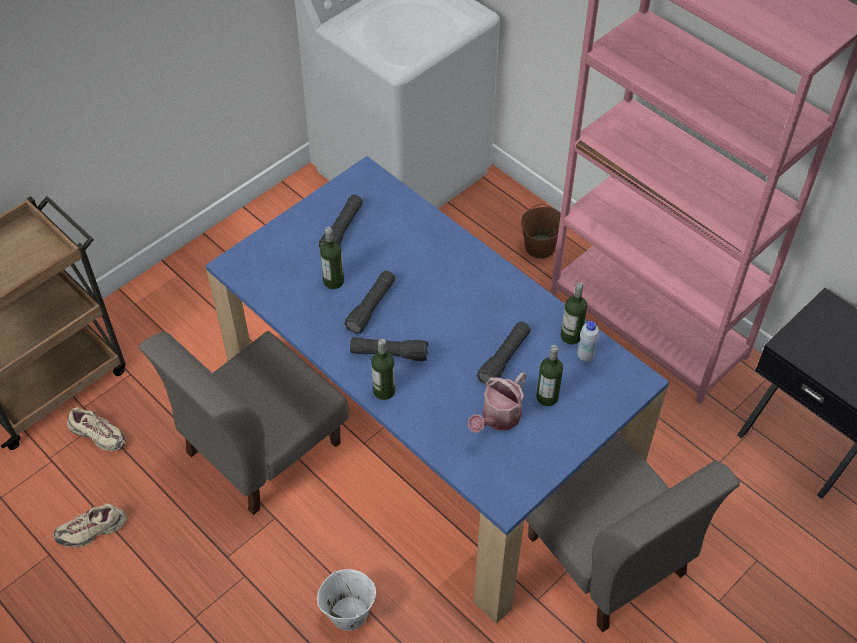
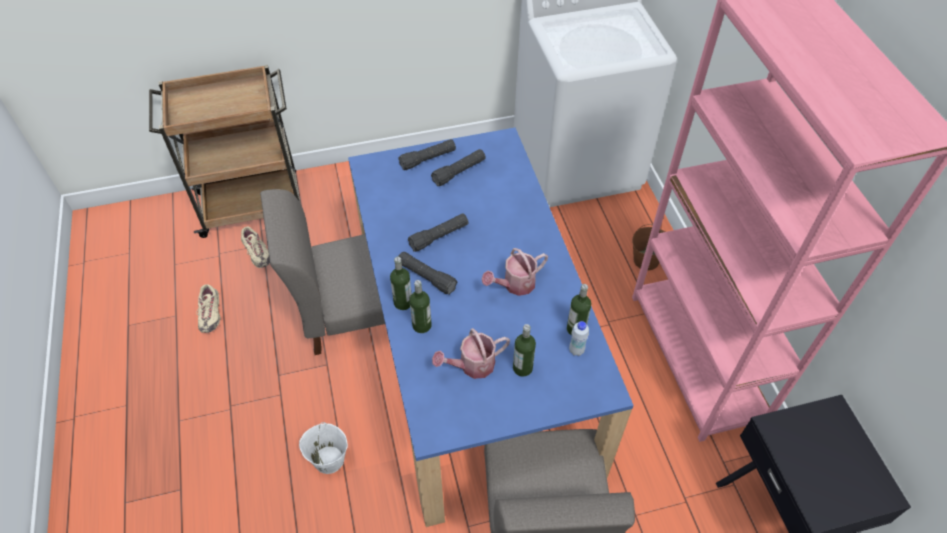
camera: 30 degrees right, 0 degrees up
beige shoe [53,503,127,548] -> beige shoe turned 105 degrees counterclockwise [196,284,221,333]
bottle [320,227,344,289] -> bottle moved to [410,280,432,333]
black flashlight [477,322,530,384] -> black flashlight moved to [398,139,456,170]
none -> watering can [482,248,548,296]

